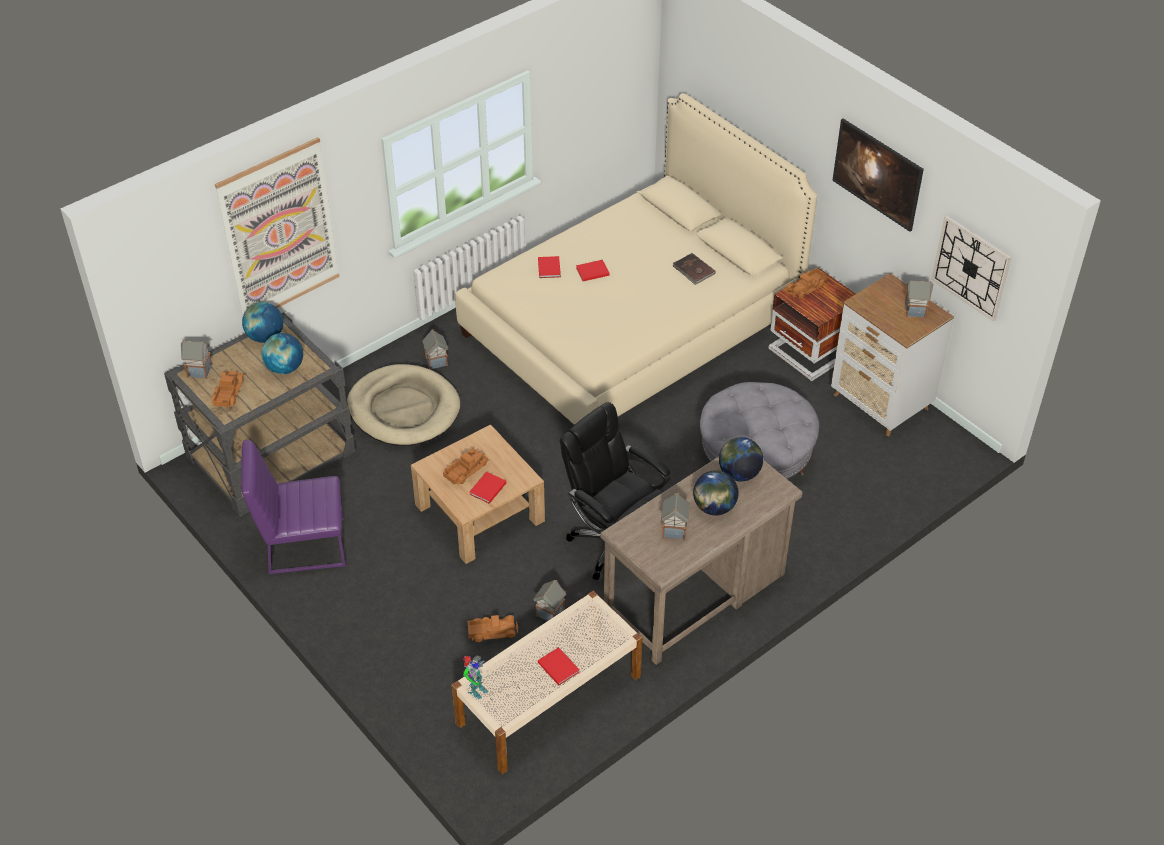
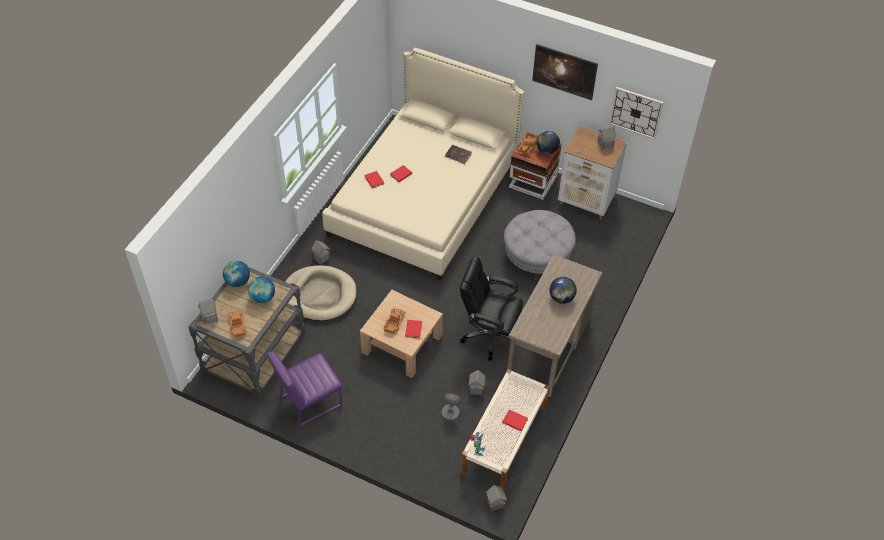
camera: 25 degrees left, 5 degrees up
picture [215,137,340,316] -> none
toy truck [468,615,518,642] -> grey table lamp [441,393,462,420]
toy house [661,493,690,541] -> toy house moved to [486,485,507,512]
globe [719,437,763,481] -> globe moved to [537,131,560,154]

